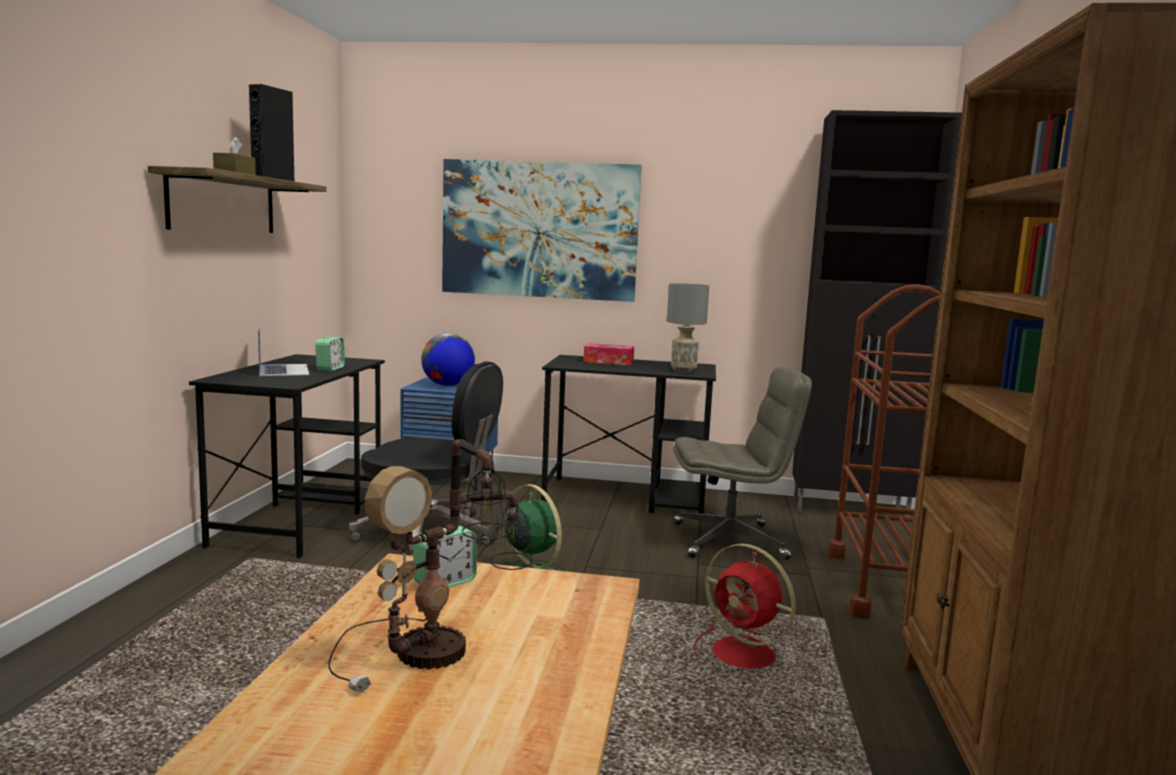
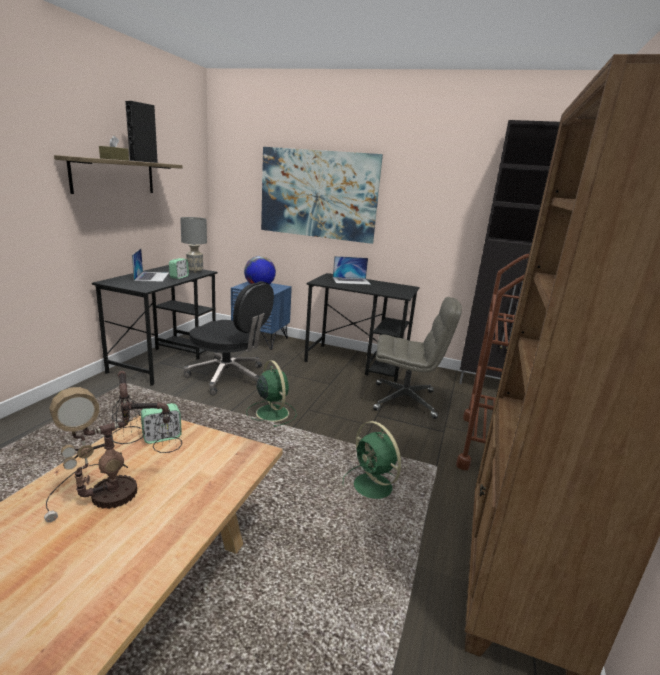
camera: 10 degrees right, 10 degrees up
tissue box [583,343,634,365] -> laptop [333,256,371,285]
grey table lamp [667,283,709,372] -> grey table lamp moved to [180,217,207,273]
red fan [693,544,796,669] -> green fan [343,421,401,499]

